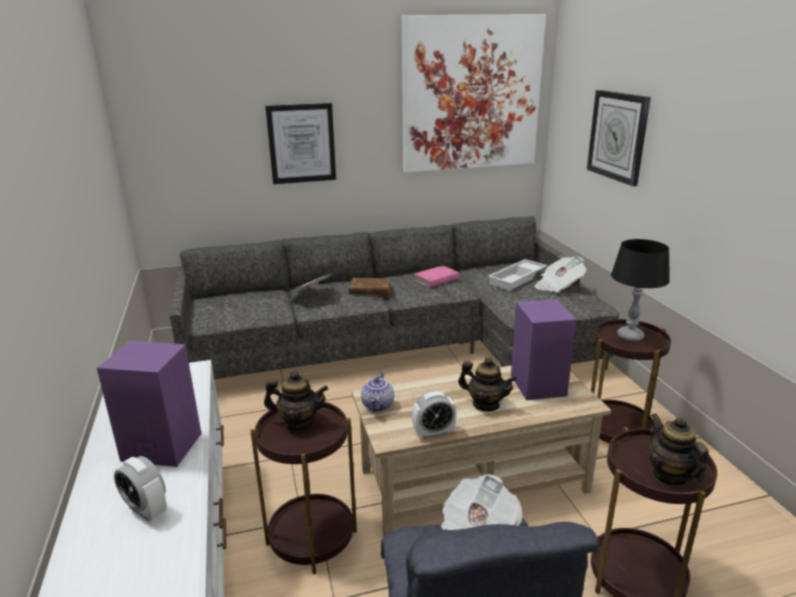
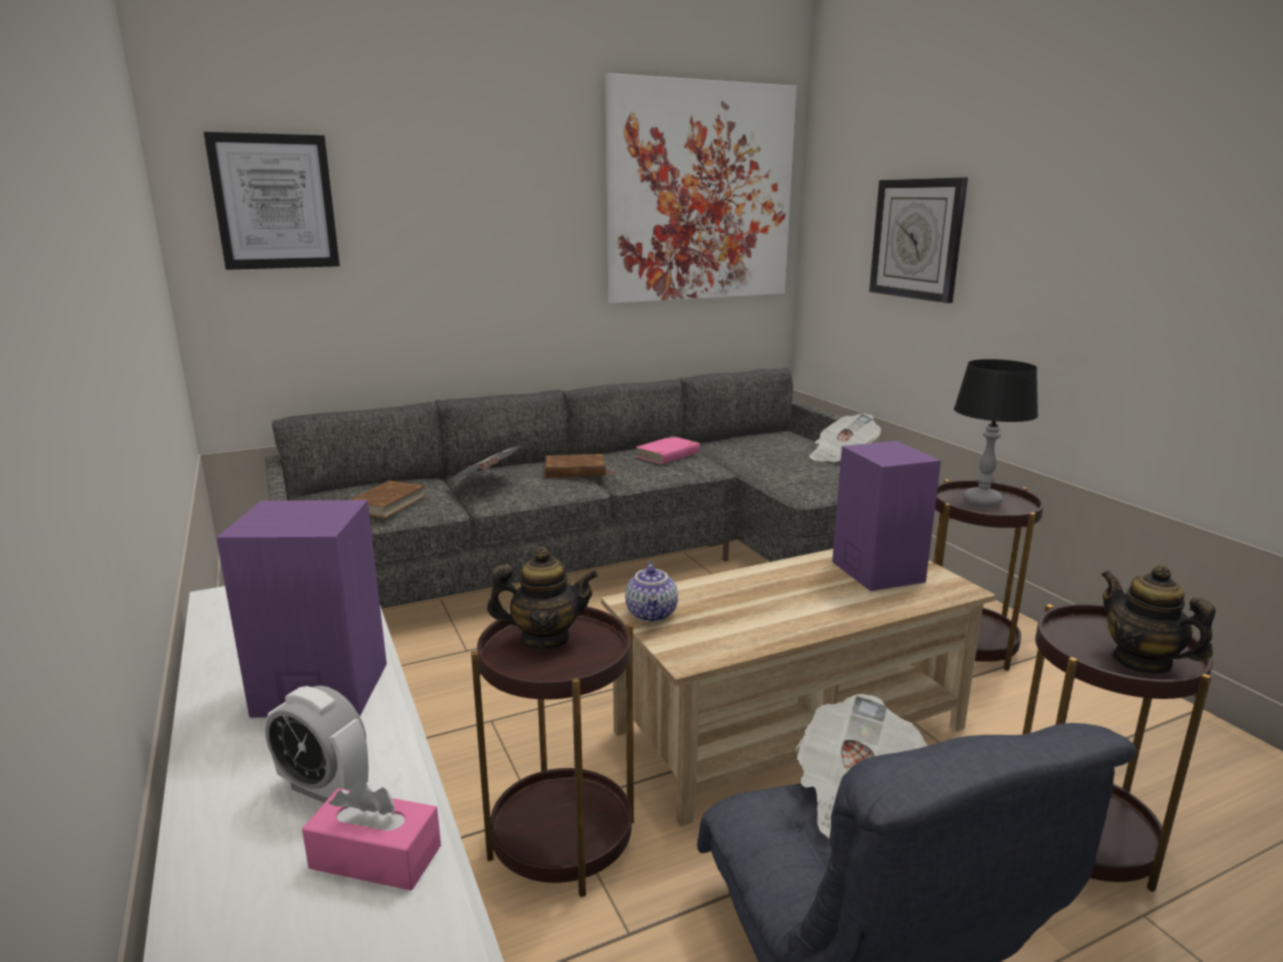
camera: 10 degrees left, 5 degrees down
picture [265,103,336,184] -> picture moved to [204,132,340,270]
alarm clock [412,391,457,439] -> none
teapot [458,357,517,412] -> none
white tray [488,259,547,291] -> none
none -> pink tissue box [302,779,441,890]
none -> brown book [350,480,426,519]

